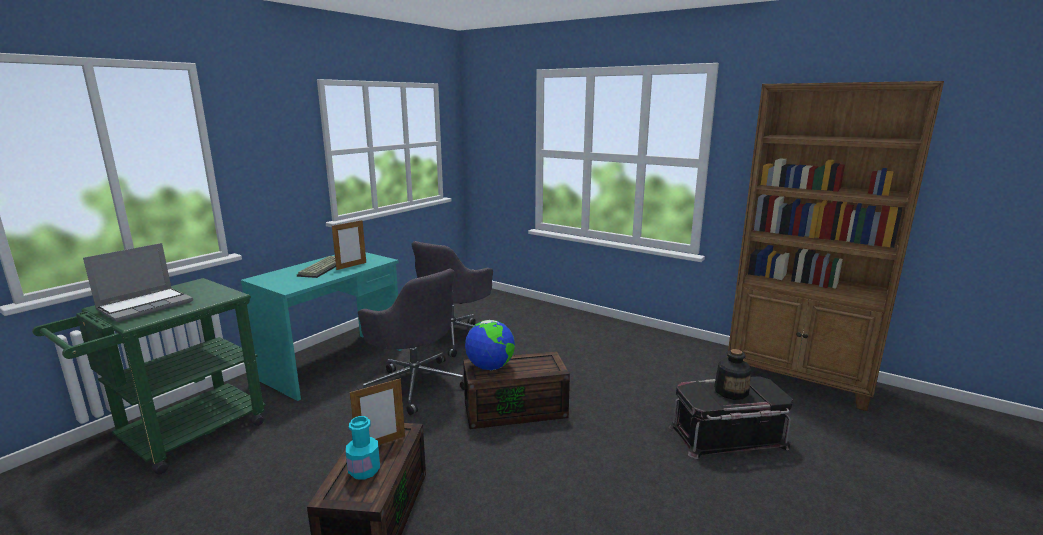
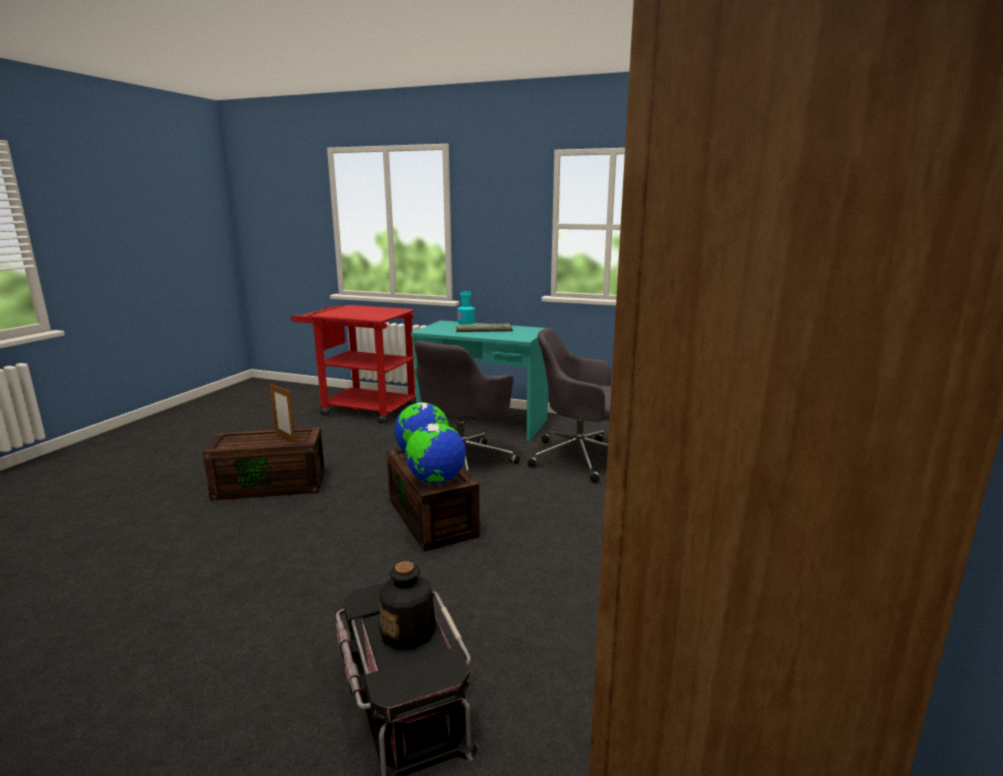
camera: 75 degrees right, 0 degrees up
green cart [32,278,266,475] -> red cart [291,305,416,424]
laptop [83,243,193,322] -> none
picture frame [332,220,366,270] -> none
turquoise bottle [346,416,380,480] -> turquoise bottle moved to [457,291,475,325]
none -> globe [405,423,466,484]

